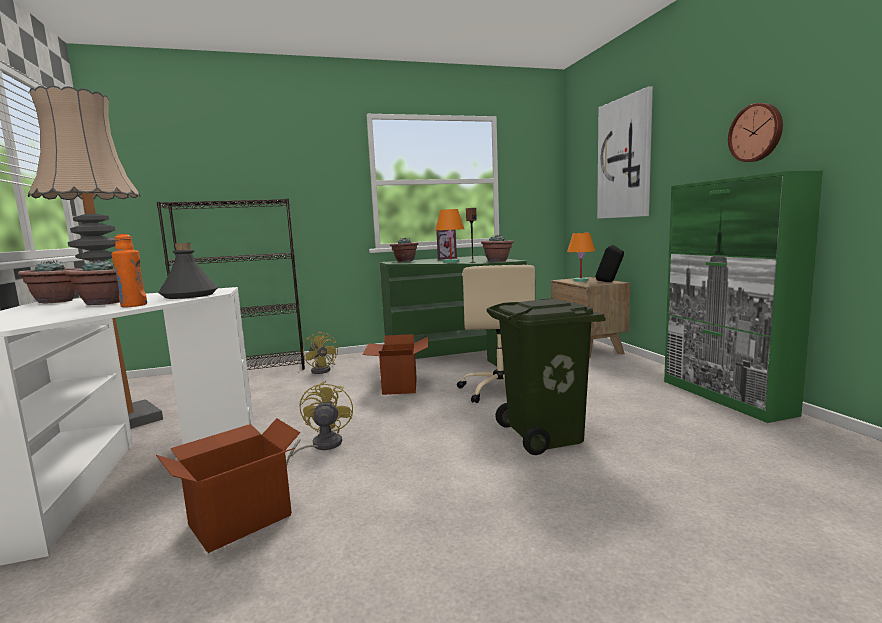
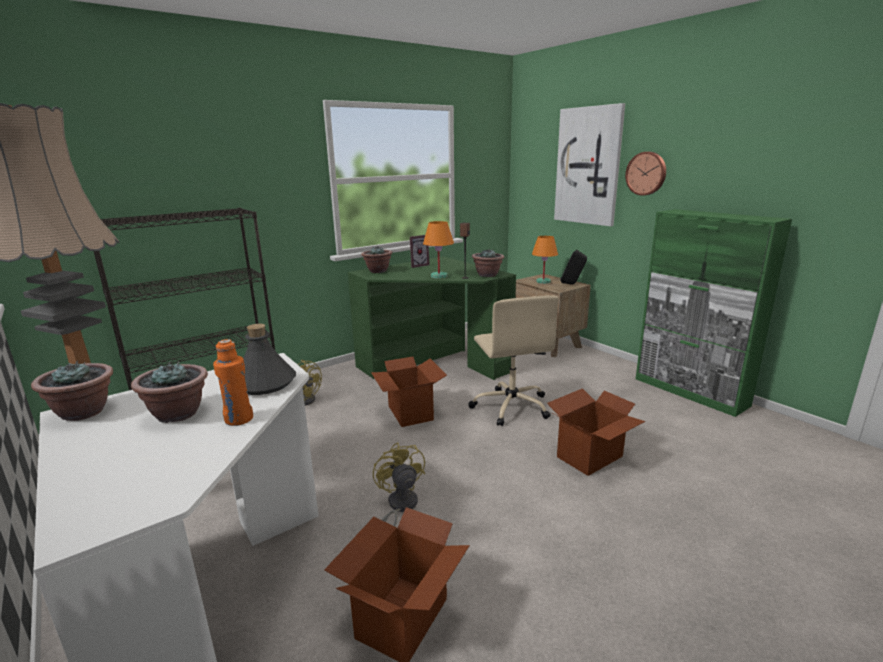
camera: 20 degrees left, 10 degrees up
green trash can [487,298,606,455] -> cardboard box [547,388,645,476]
wall clock [728,103,783,162] -> wall clock moved to [625,152,666,196]

